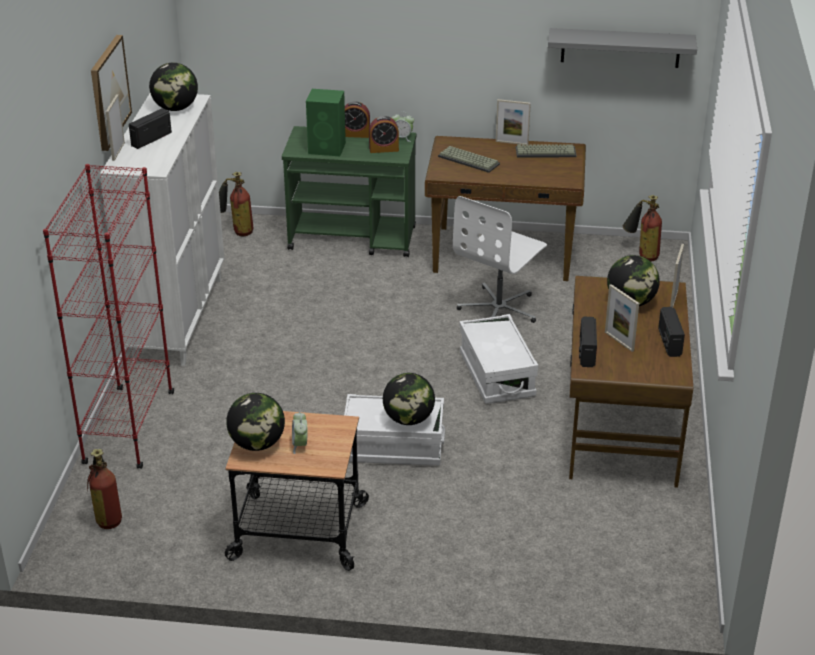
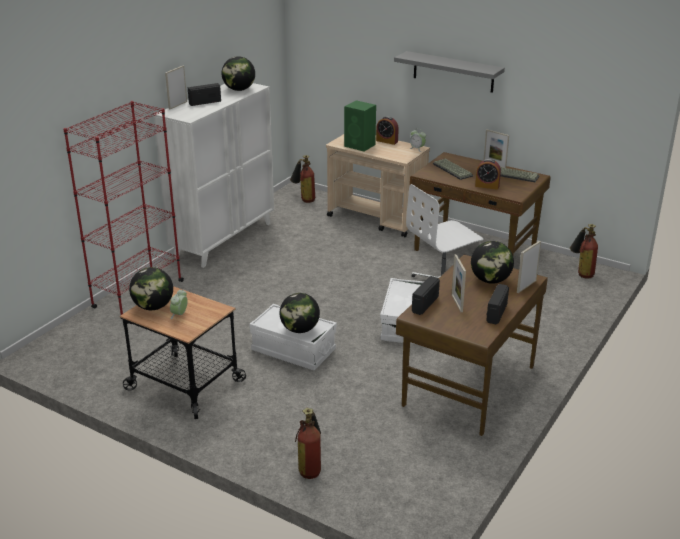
camera: 25 degrees right, 5 degrees down
fire extinguisher [87,449,122,529] -> fire extinguisher moved to [295,408,321,479]
picture [91,35,132,151] -> none
green cart [282,126,416,257] -> beige cart [326,134,430,237]
alarm clock [369,116,399,153] -> alarm clock moved to [475,159,501,190]
grey shelf [548,28,697,68] -> grey shelf moved to [394,51,505,93]

